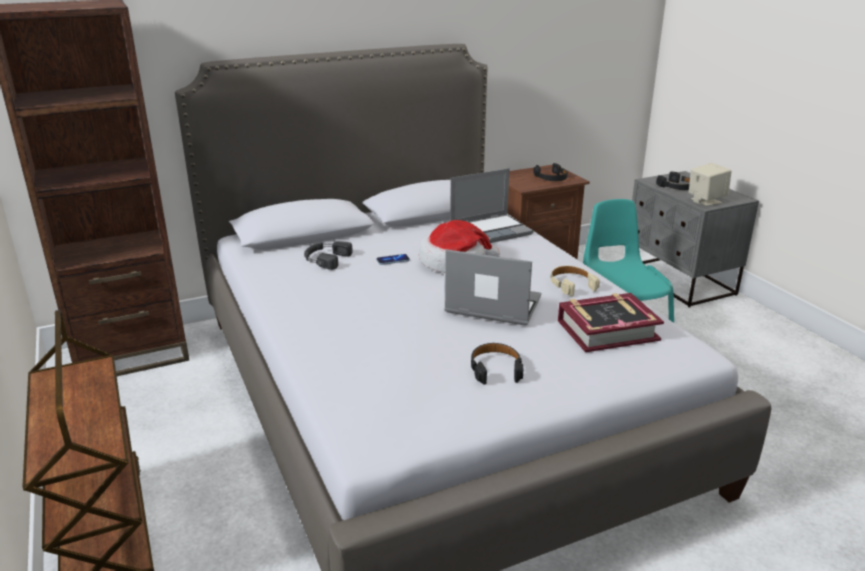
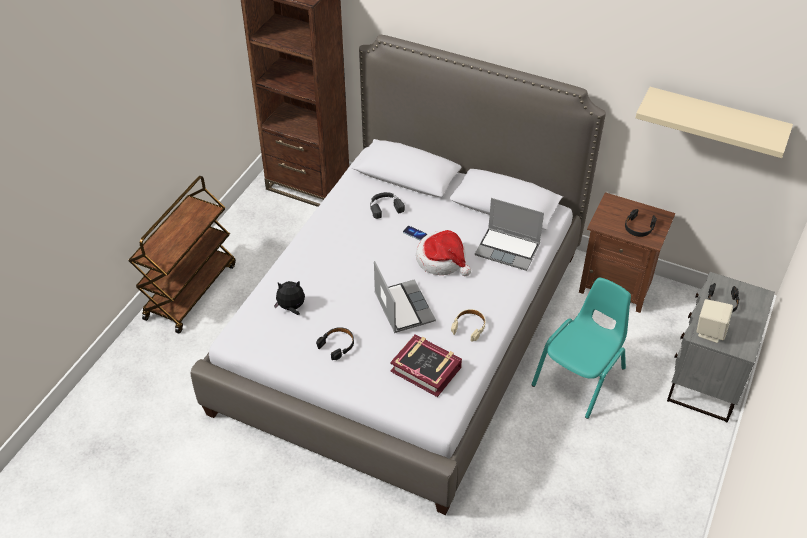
camera: 50 degrees right, 20 degrees up
none -> plush toy [274,281,305,315]
none -> beige shelf [635,87,793,158]

